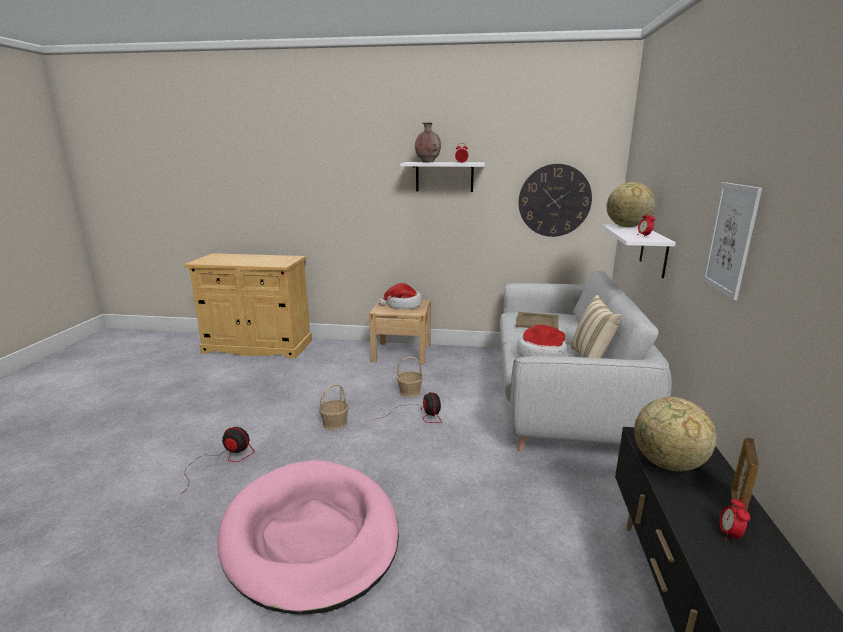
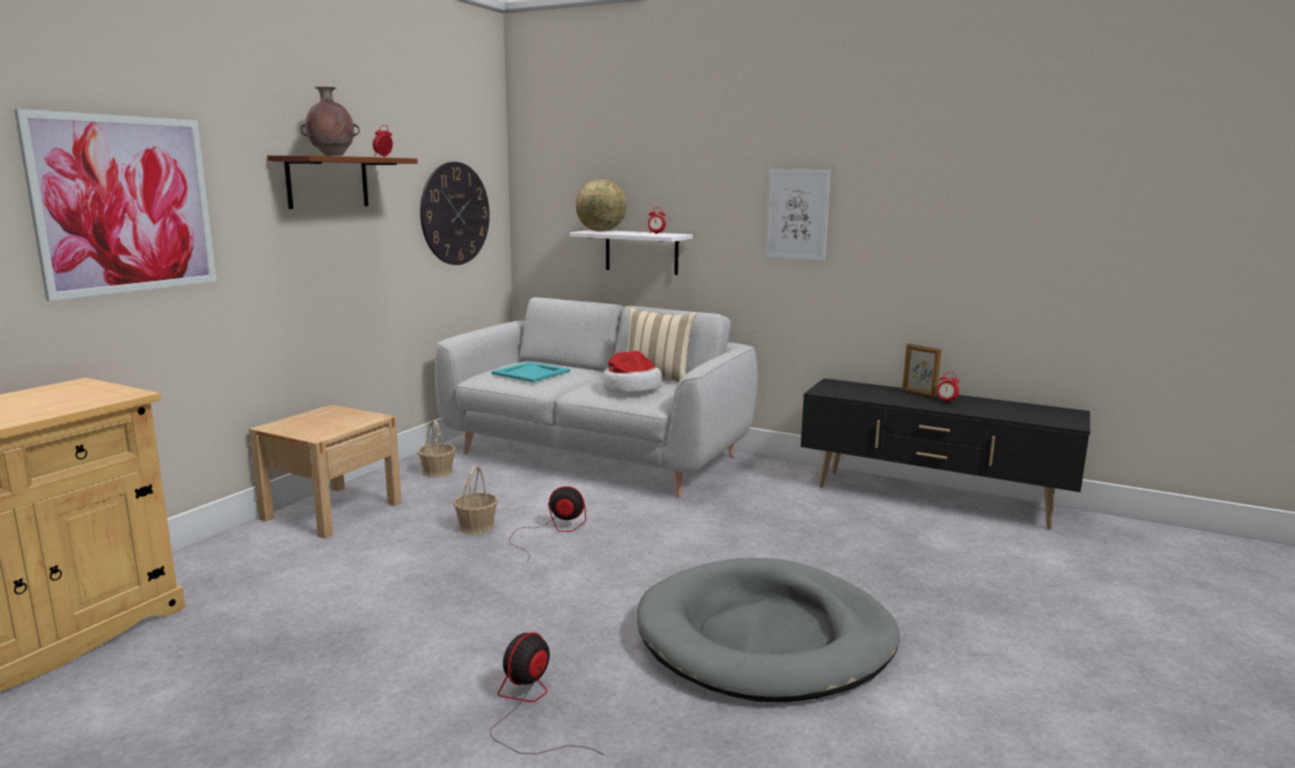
camera: 70 degrees left, 5 degrees down
pink dog bed [217,460,399,614] -> grey dog bed [637,558,900,702]
basket [319,384,349,431] -> basket moved to [418,420,456,478]
hat [379,283,422,309] -> none
white shelf [400,162,485,192] -> brown shelf [267,155,418,209]
beige tray [516,312,558,329] -> turquoise tray [491,362,570,382]
globe [634,397,717,471] -> none
none -> picture [14,109,216,301]

